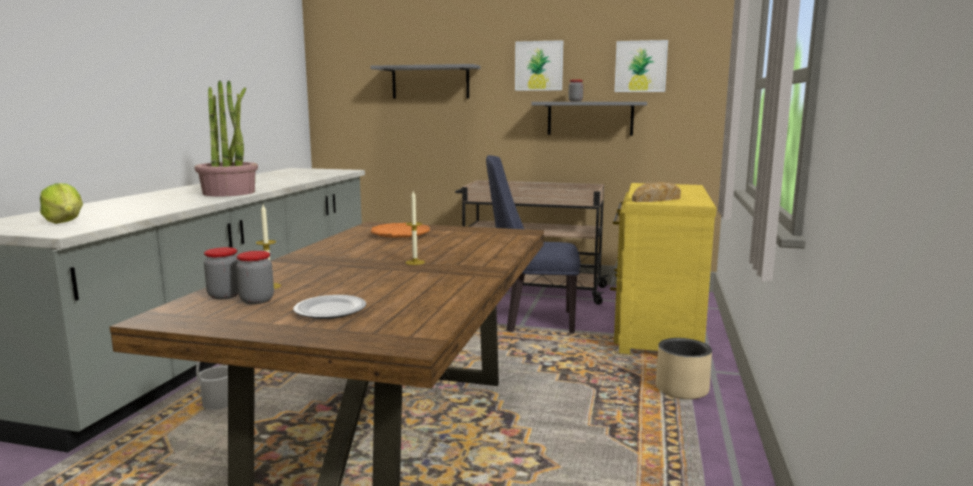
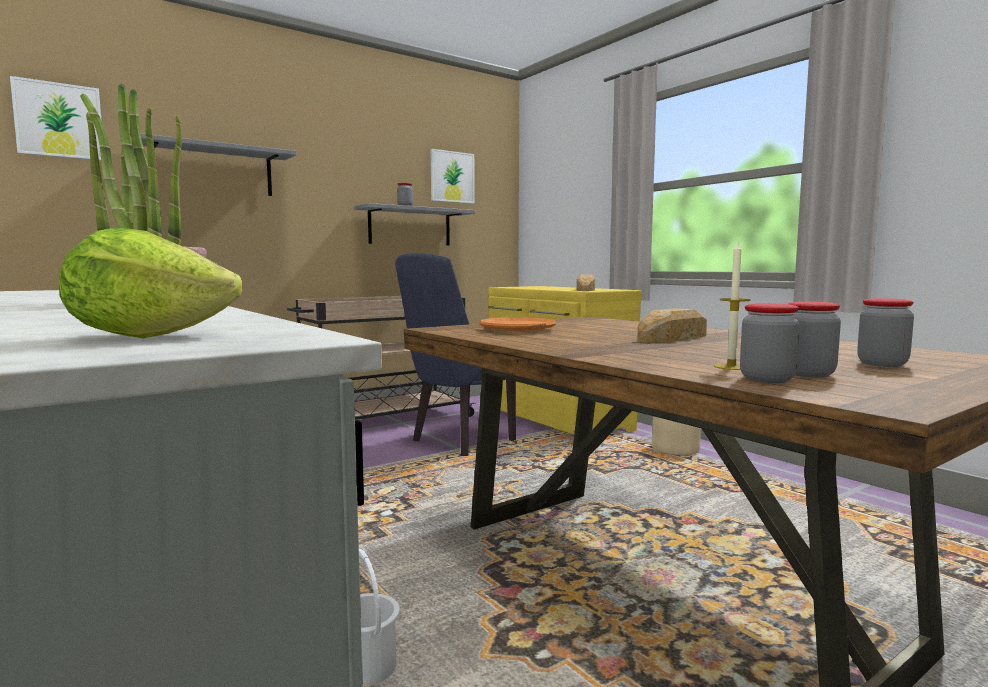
camera: 50 degrees left, 5 degrees down
plate [293,295,366,319] -> jar [857,298,914,367]
candle [405,191,425,265] -> bread [637,308,707,342]
picture [515,40,563,91] -> picture moved to [10,76,101,160]

